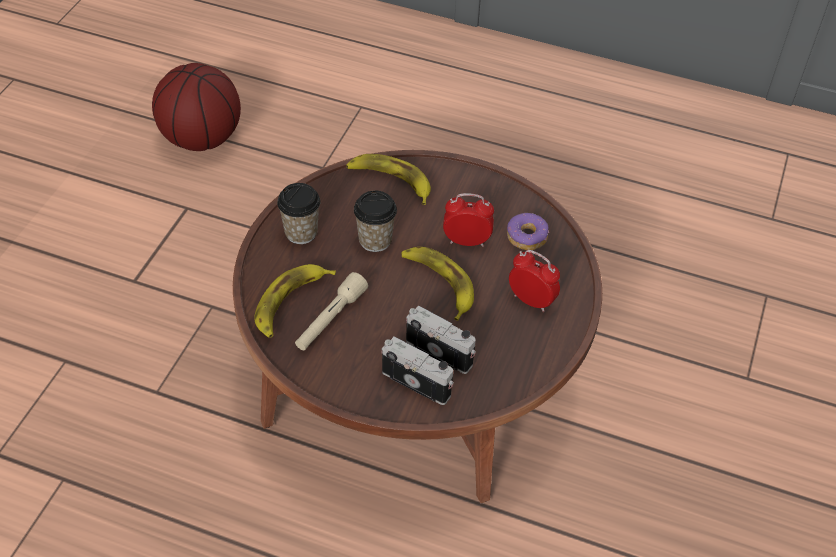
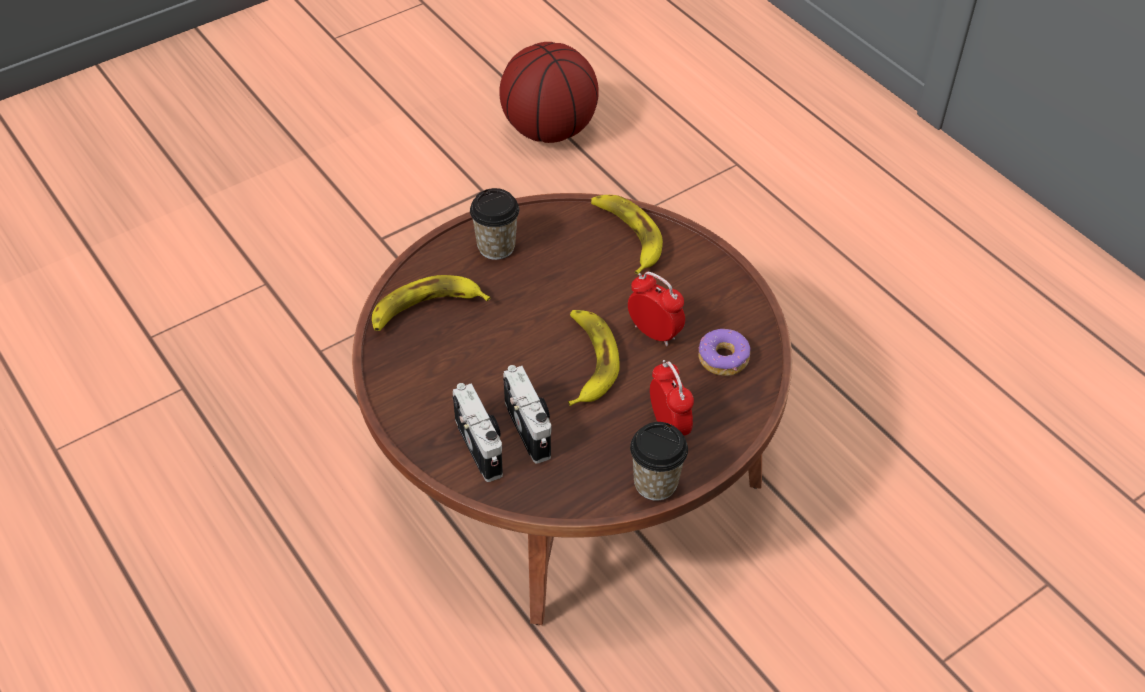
camera: 35 degrees right, 0 degrees up
beige flashlight [295,272,368,350] -> none
cup [354,191,397,252] -> cup moved to [630,422,688,501]

